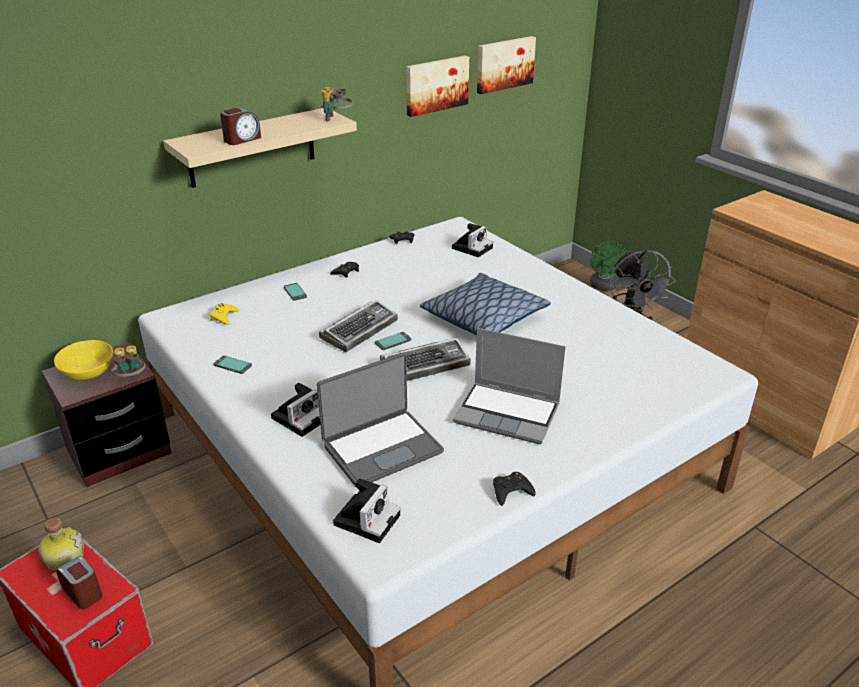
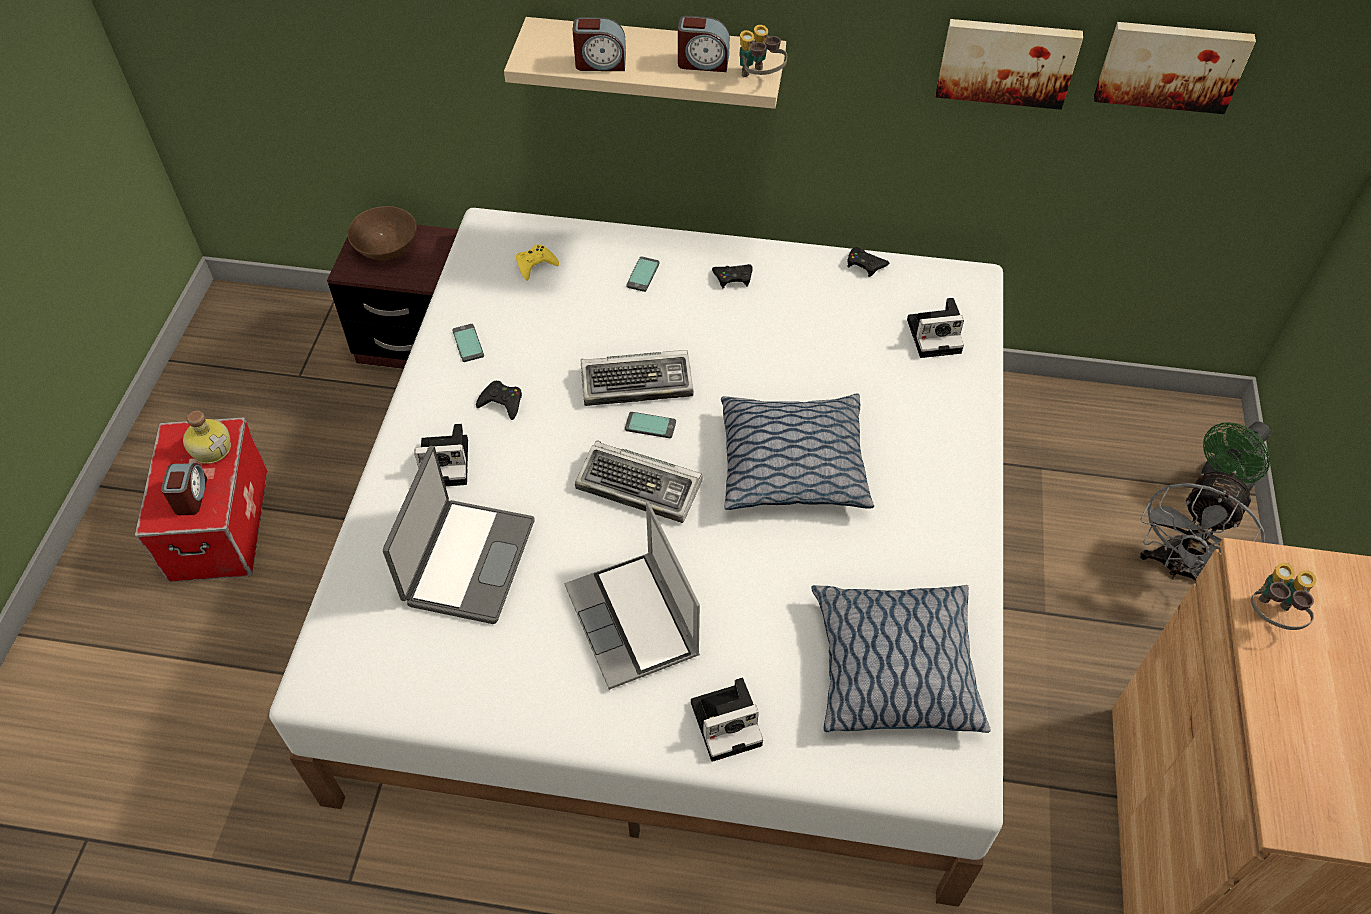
camera: 45 degrees right, 20 degrees up
yellow bowl [54,340,113,380] -> brown bowl [348,206,416,260]
binoculars [111,345,145,377] -> binoculars moved to [1251,563,1317,630]
laptop [317,353,444,488] -> laptop turned 90 degrees counterclockwise [383,446,535,624]
camera [333,478,400,543] -> camera moved to [691,677,763,762]
black game controller [493,472,536,506] -> black game controller moved to [476,381,522,420]
none -> alarm clock [678,16,730,72]
none -> pillow [812,585,991,733]

